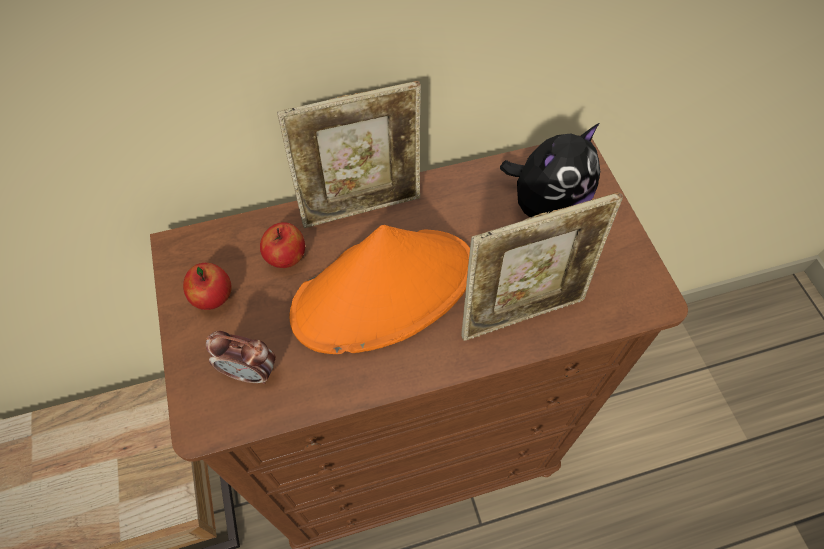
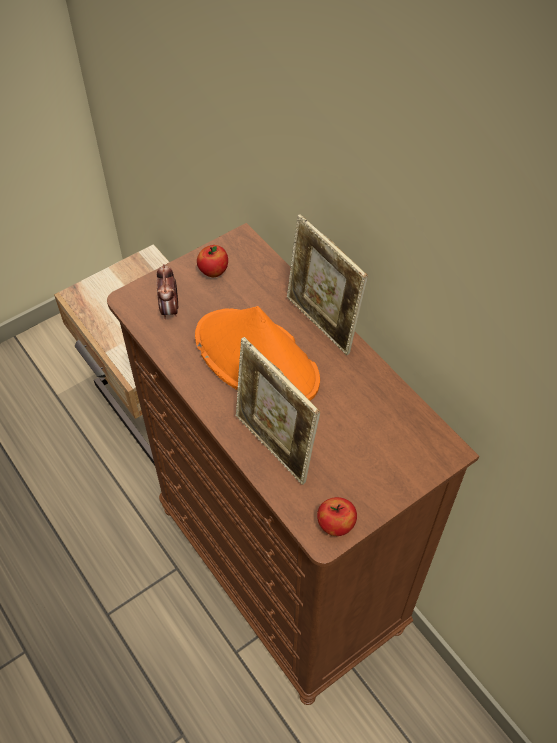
camera: 70 degrees right, 5 degrees down
apple [260,222,305,268] -> apple moved to [317,497,357,536]
plush toy [500,123,600,217] -> none

